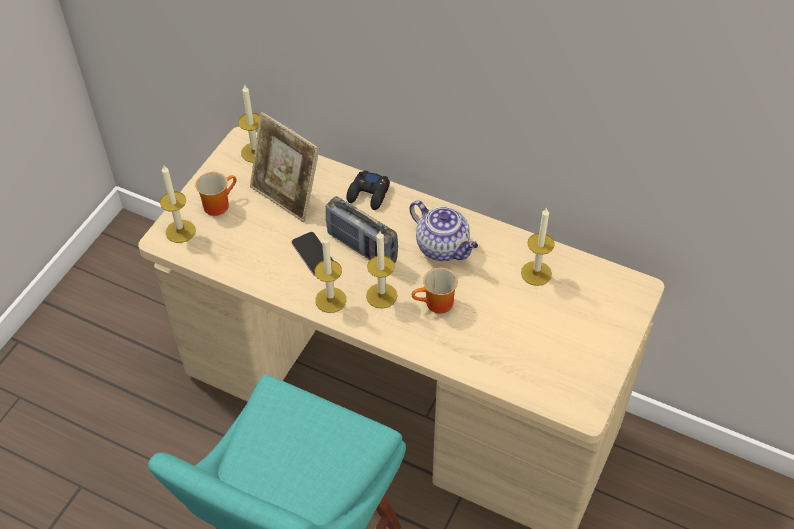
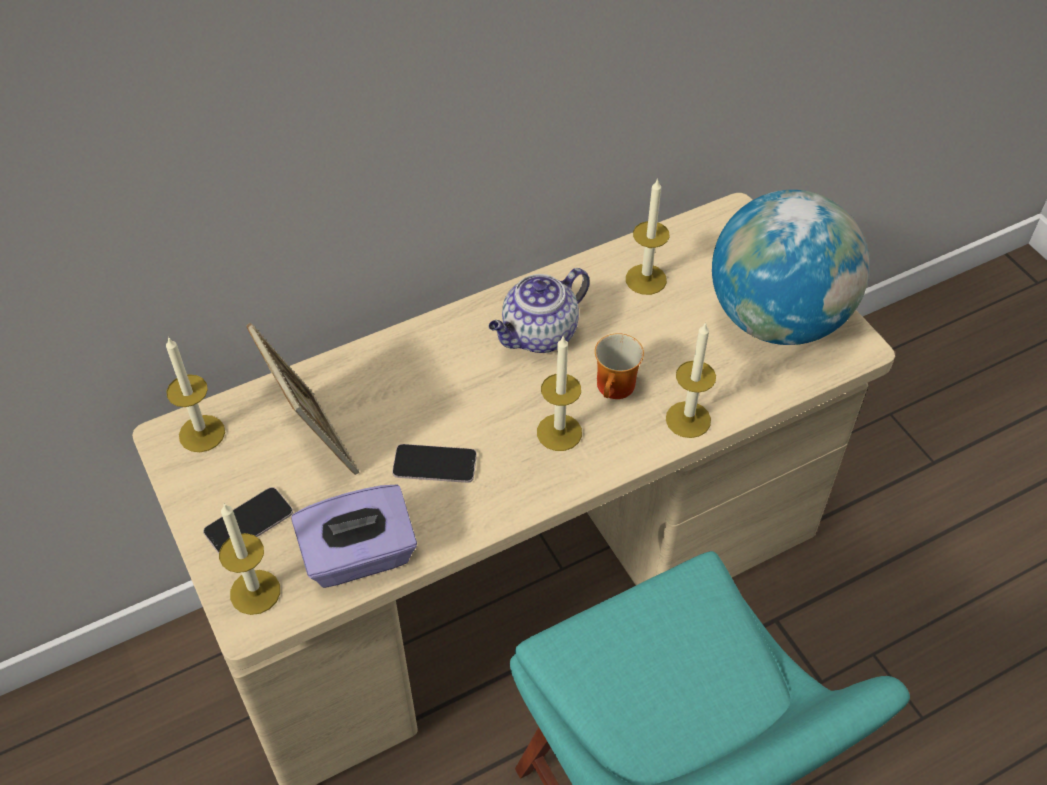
camera: 55 degrees left, 0 degrees up
mug [195,172,236,216] -> phone [203,487,293,554]
picture frame [250,112,319,222] -> picture frame turned 105 degrees counterclockwise [247,323,359,475]
candle [315,236,346,313] -> candle moved to [666,322,716,438]
radio [326,196,398,263] -> none
black game controller [346,170,390,210] -> none
teapot [410,200,478,261] -> teapot turned 150 degrees clockwise [489,268,590,353]
none -> purple tissue box [291,485,417,588]
none -> globe [712,190,870,345]

